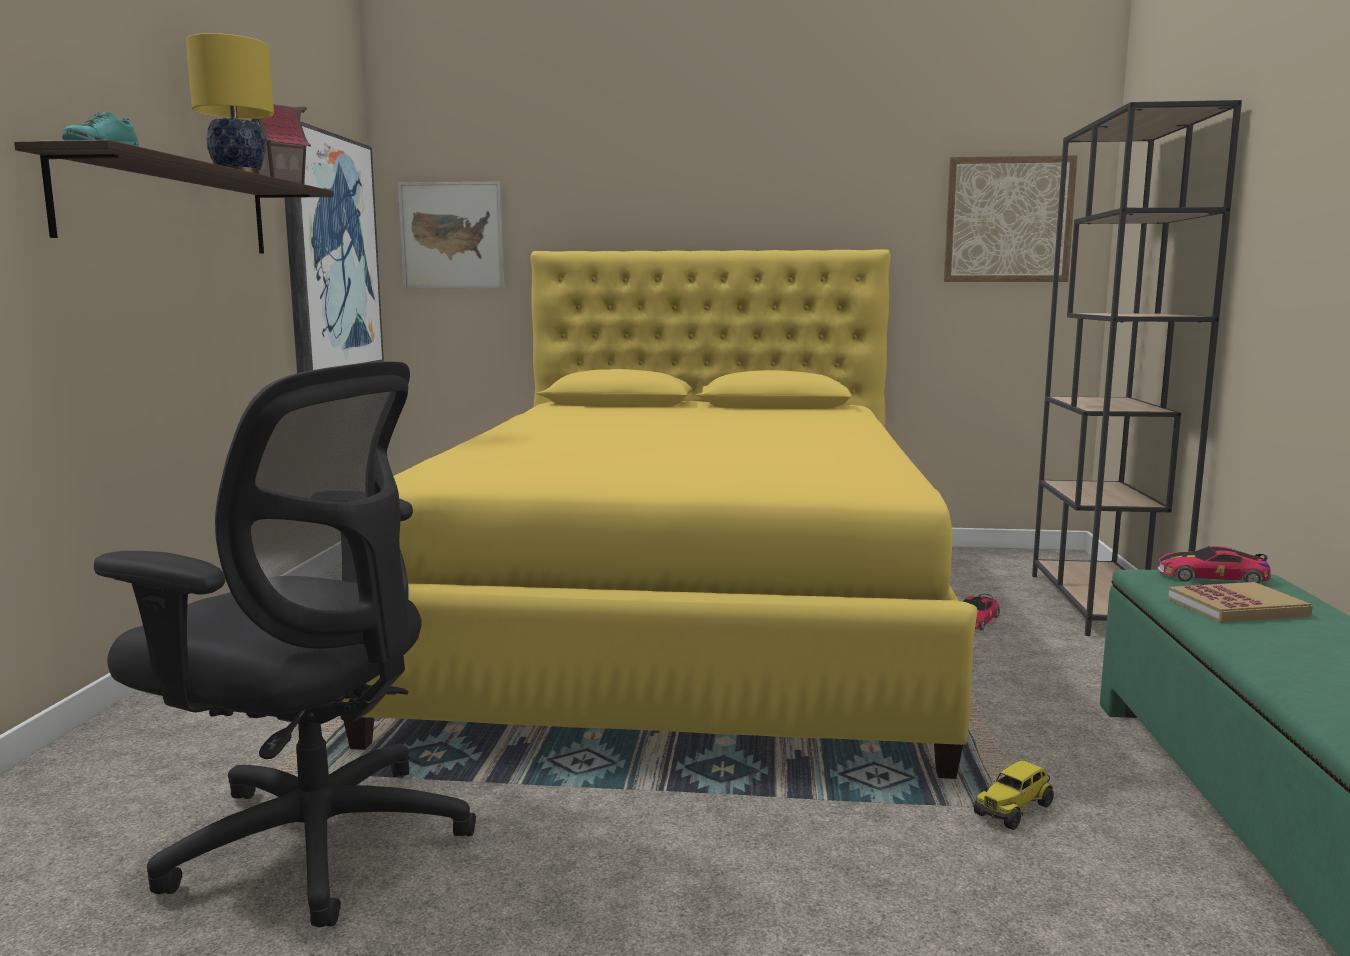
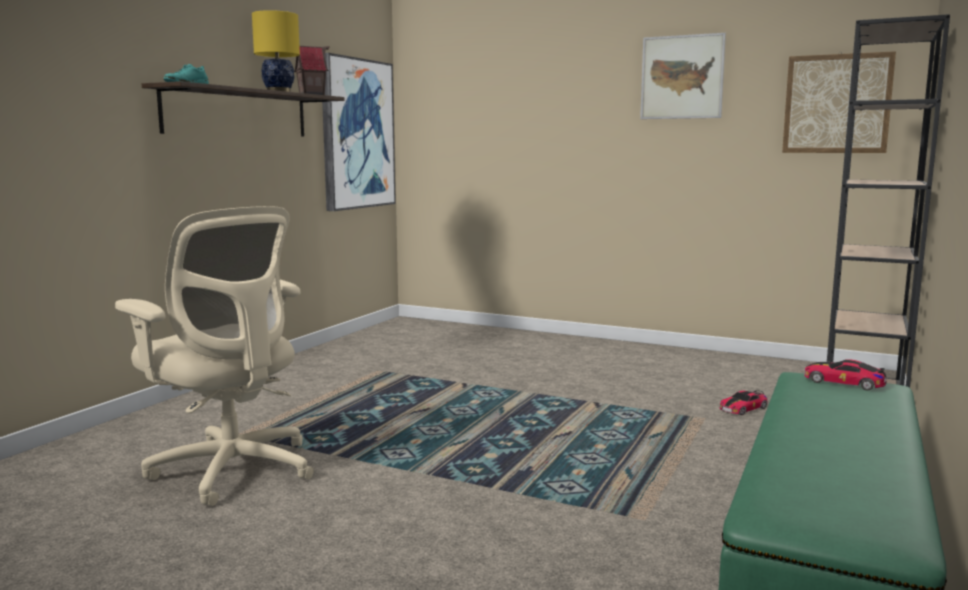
camera: 20 degrees right, 0 degrees up
black office chair [94,361,476,927] -> beige office chair [115,206,314,506]
yellow bed [342,249,978,779] -> none
picture [398,181,505,289] -> picture moved to [640,33,726,119]
toy truck [974,761,1054,830] -> none
book [1168,582,1313,623] -> none

